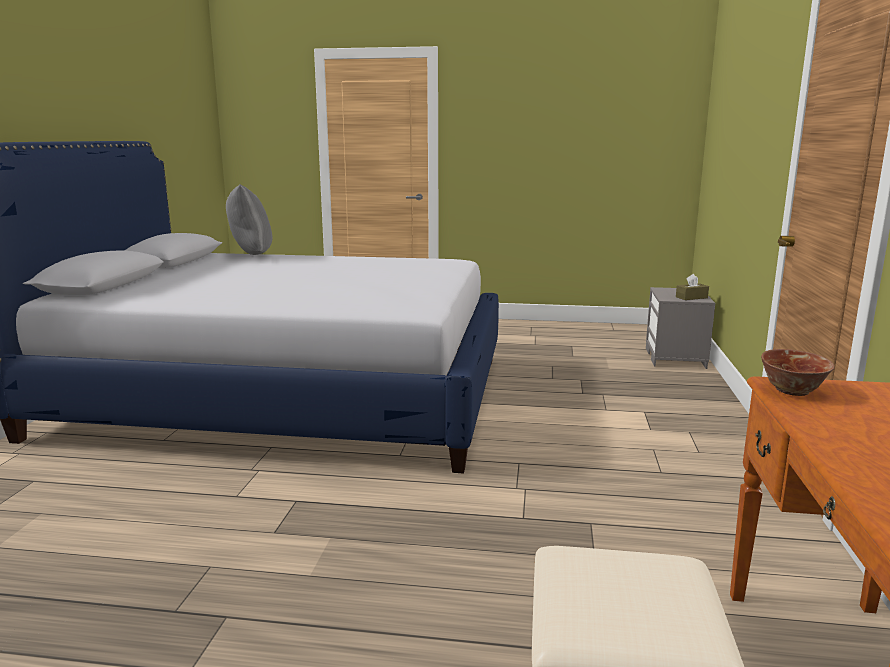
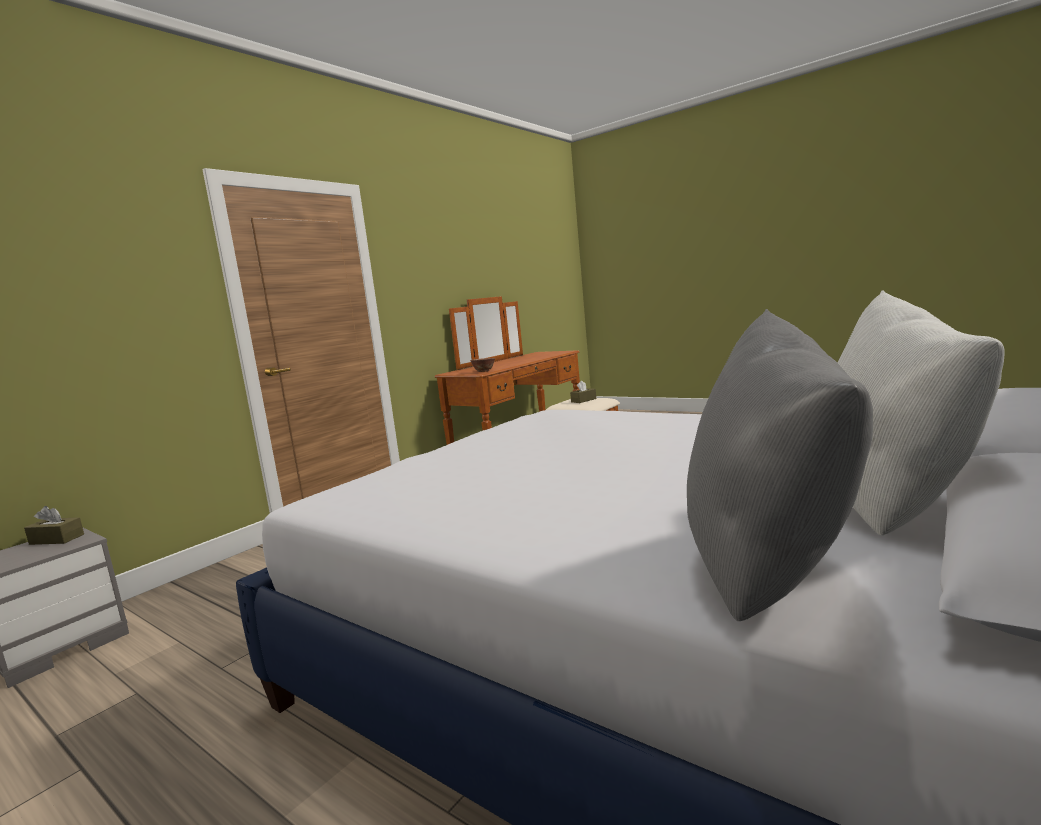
camera: 150 degrees left, 5 degrees down
none -> brown tissue box [570,381,596,403]
none -> white pillow [837,290,1004,535]

